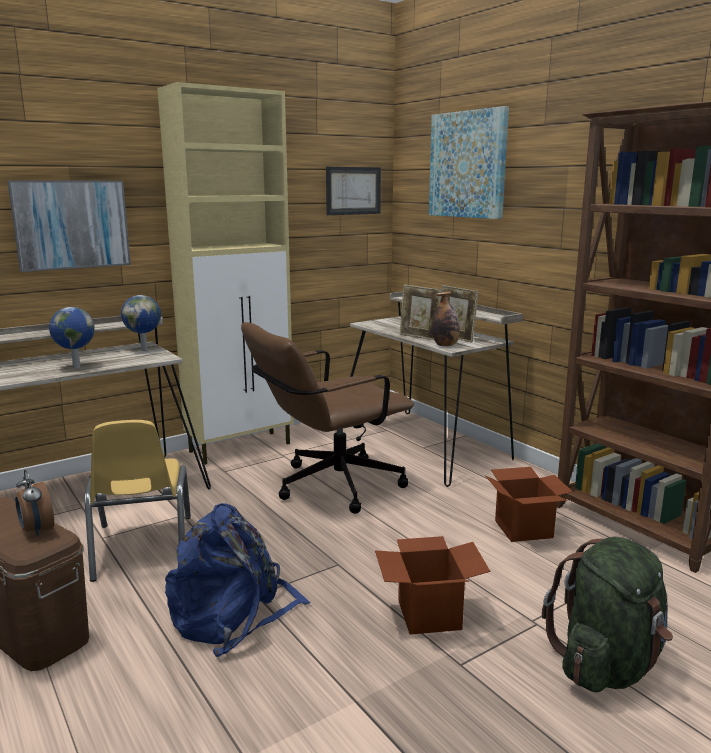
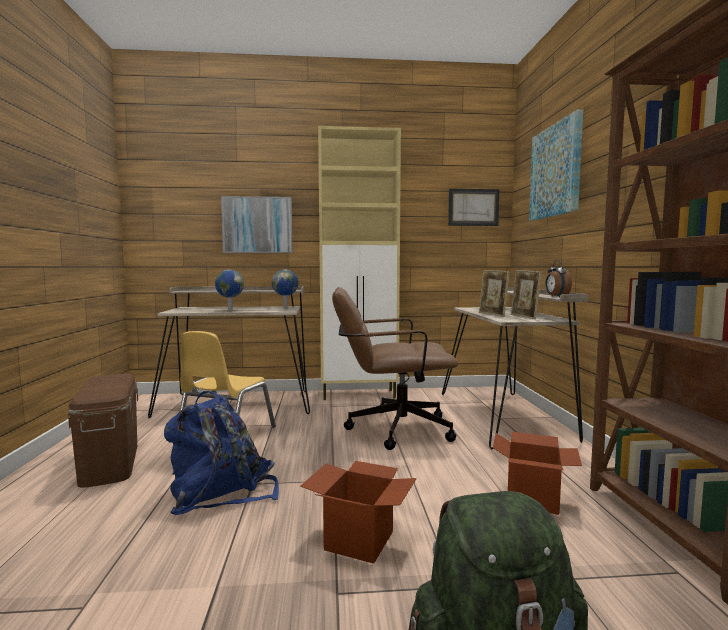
camera: 30 degrees right, 10 degrees down
alarm clock [15,470,54,536] -> alarm clock moved to [546,260,572,298]
bottle [432,291,460,346] -> none

